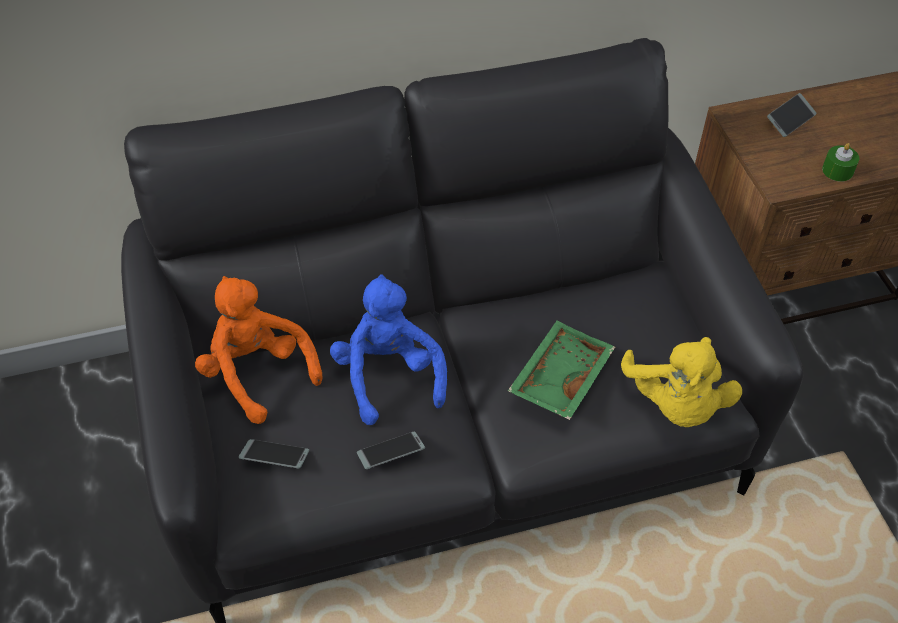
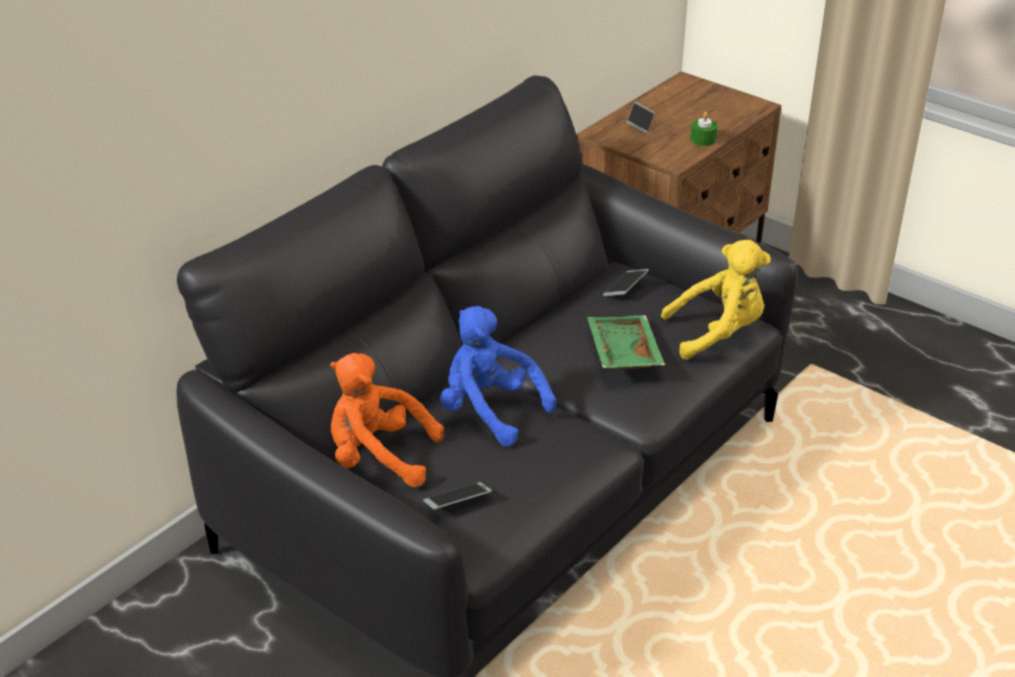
camera: 35 degrees left, 15 degrees down
phone [357,432,425,469] -> phone moved to [603,269,649,296]
yellow plush toy [621,337,742,427] -> yellow plush toy turned 60 degrees counterclockwise [661,240,771,360]

